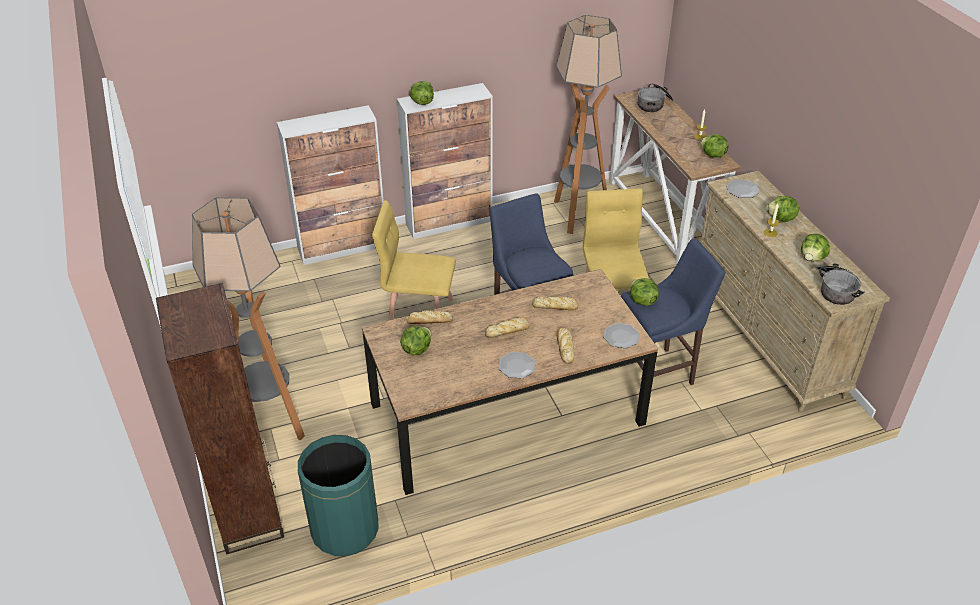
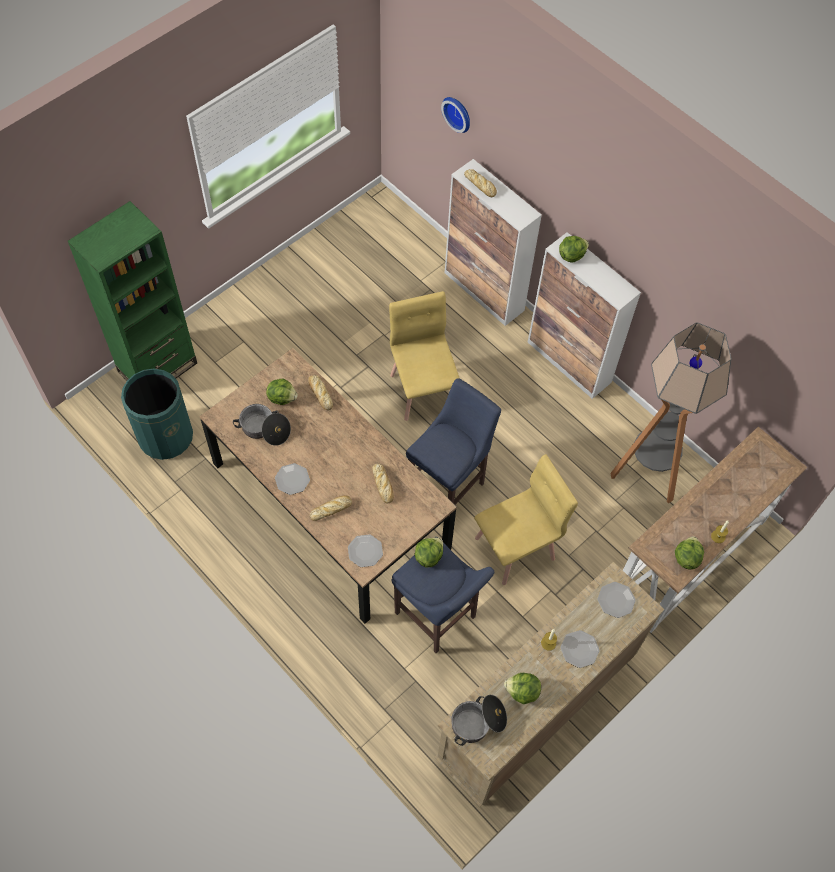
camera: 65 degrees right, 20 degrees up
brown bookcase [156,283,284,555] -> green bookcase [68,201,197,381]
floor lamp [192,197,305,440] -> none
bread [485,317,530,338] -> bread moved to [464,169,497,197]
cooking pot [638,84,673,112] -> cooking pot moved to [233,404,291,446]
lettuce [766,196,799,222] -> plate [561,630,599,668]
none -> wall clock [441,97,470,133]

